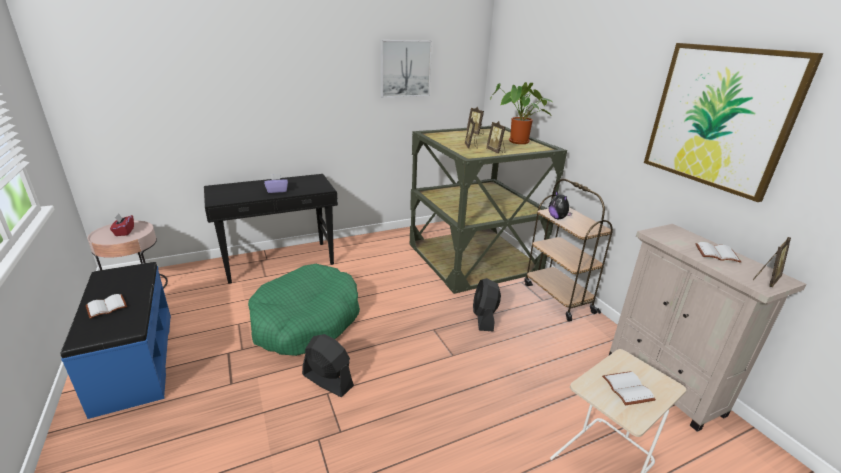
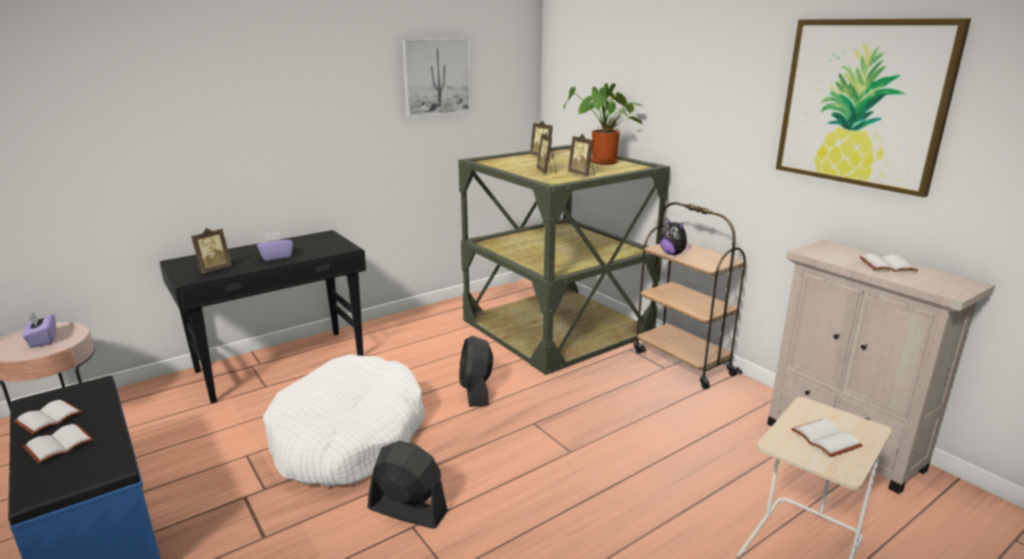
camera: 10 degrees left, 5 degrees down
red tissue box [110,214,134,236] -> purple tissue box [22,312,56,348]
green dog bed [248,264,360,356] -> white dog bed [263,354,425,486]
black fan [473,278,501,332] -> black fan moved to [459,336,493,407]
picture frame [753,237,791,287] -> picture frame moved to [191,228,232,274]
none -> white book [14,400,83,435]

